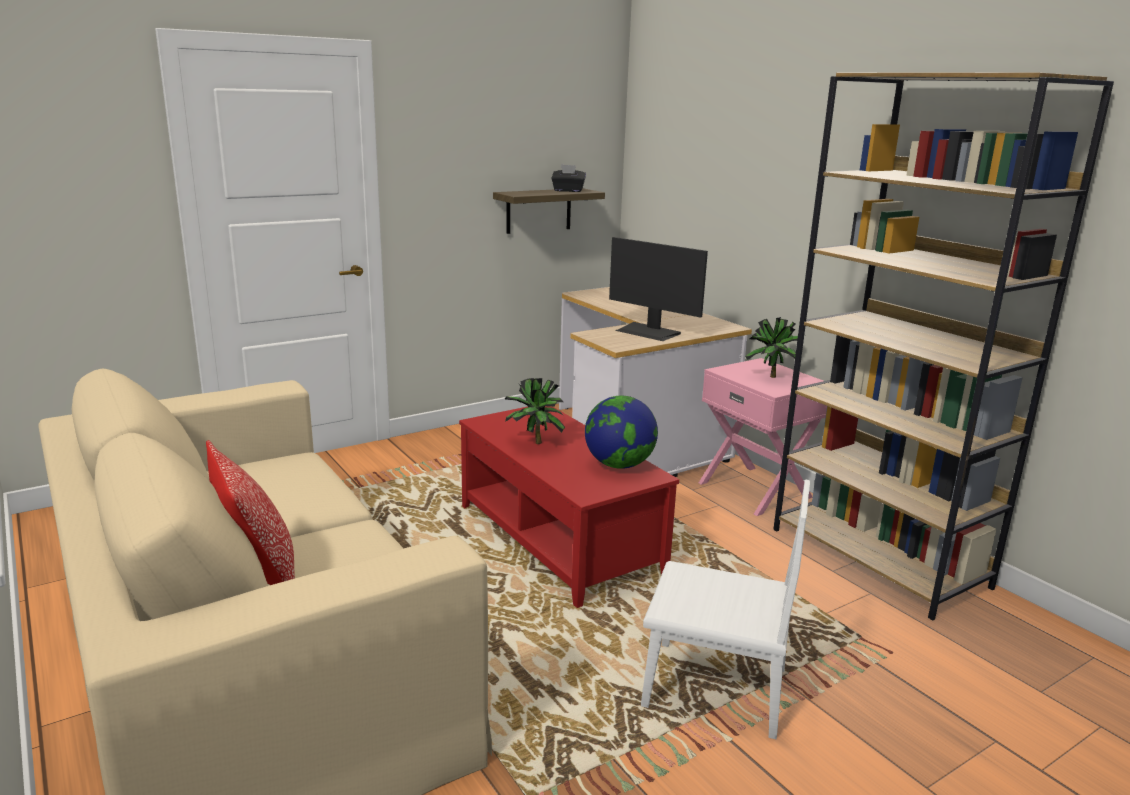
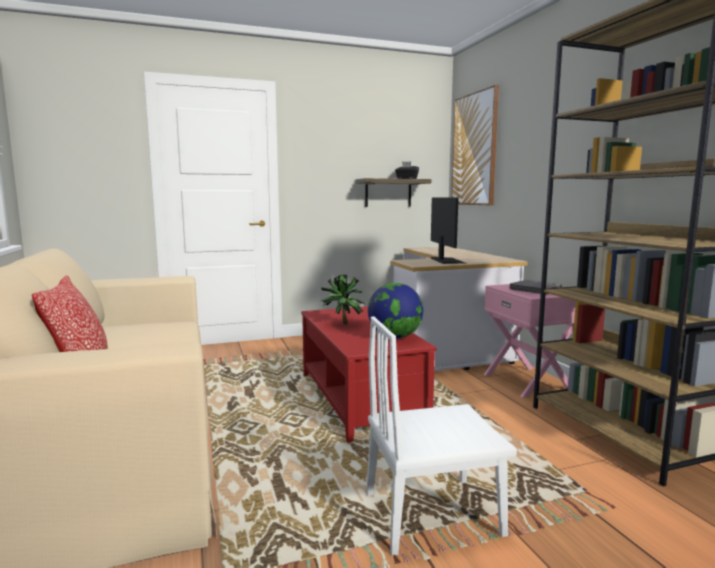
camera: 15 degrees right, 10 degrees down
monitor [609,237,708,341] -> monitor turned 150 degrees counterclockwise [431,197,465,264]
white chair [641,480,810,739] -> white chair turned 135 degrees clockwise [366,316,517,556]
potted plant [746,317,798,378] -> grey book [510,280,562,295]
none -> picture [451,85,499,205]

